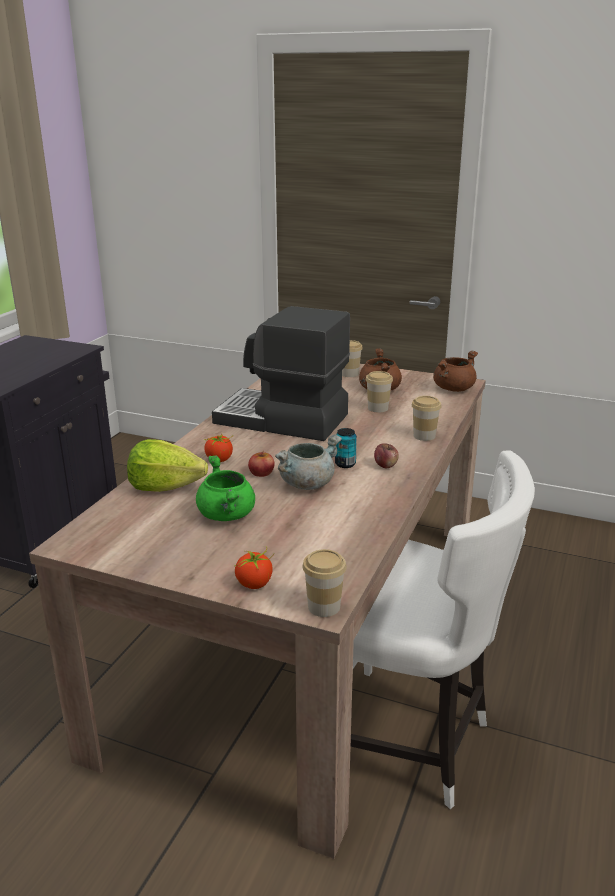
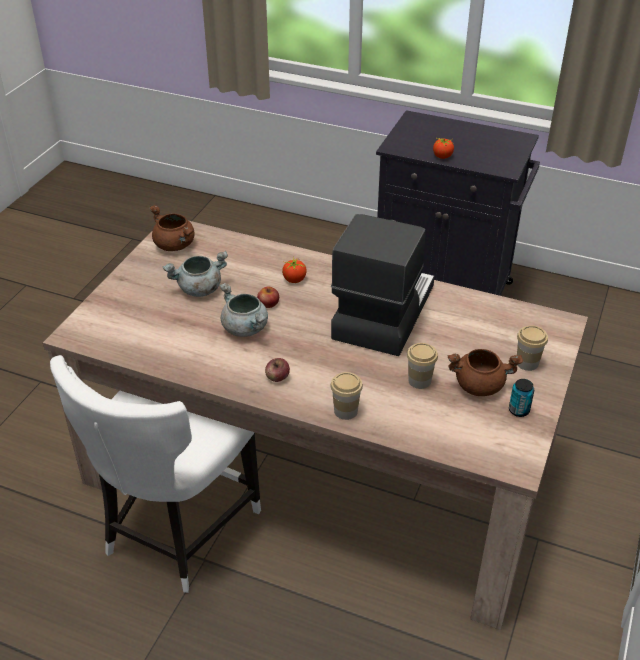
camera: 90 degrees right, 15 degrees up
lettuce [127,439,208,492] -> none
green cooking pot [196,455,255,521] -> grey cooking pot [162,251,228,297]
tomato [235,546,275,589] -> tomato moved to [433,138,454,159]
cup [302,549,347,617] -> none
can [335,428,357,468] -> can moved to [509,379,534,417]
brown cooking pot [433,350,478,392] -> brown cooking pot moved to [149,205,195,251]

